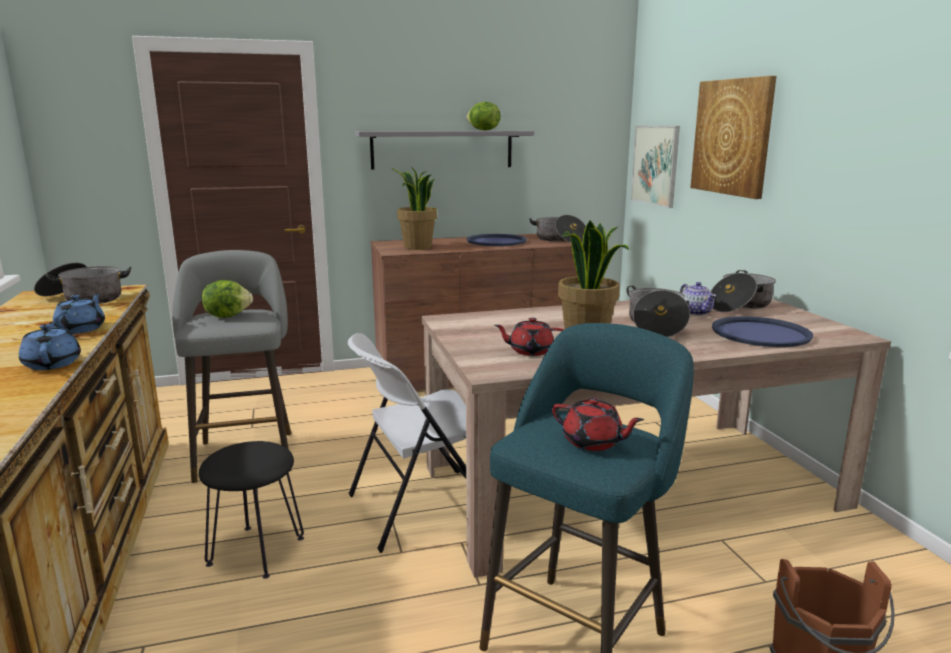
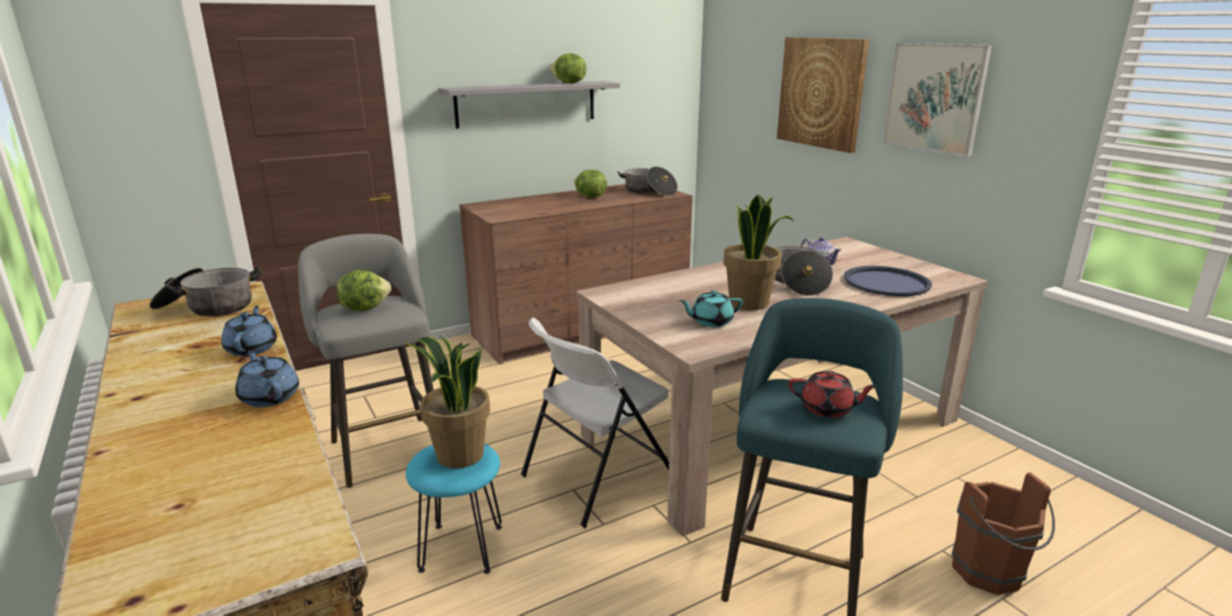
camera: 15 degrees left, 5 degrees up
black stool [199,441,304,579] -> turquoise stool [406,443,502,574]
potted plant [391,166,437,250] -> potted plant moved to [404,336,490,468]
blue tray [466,234,527,246] -> lettuce [574,170,607,198]
red teapot [495,317,564,356] -> turquoise teapot [680,291,743,327]
picture [631,126,680,208] -> picture moved to [882,43,992,157]
cooking pot [711,270,776,312] -> none

